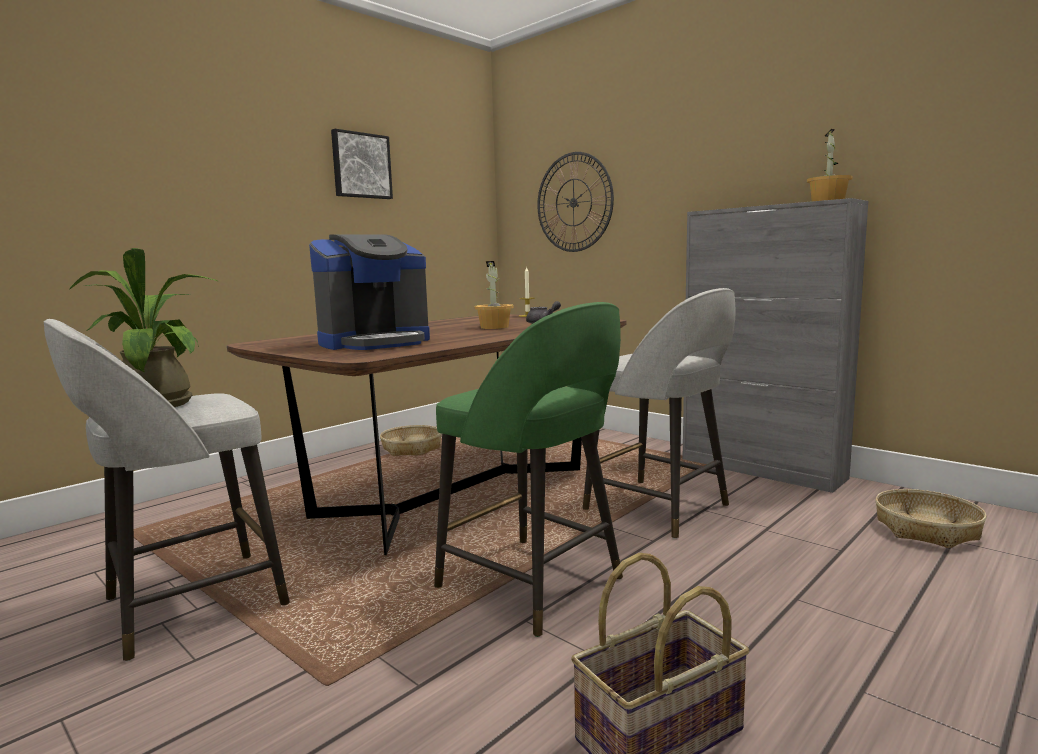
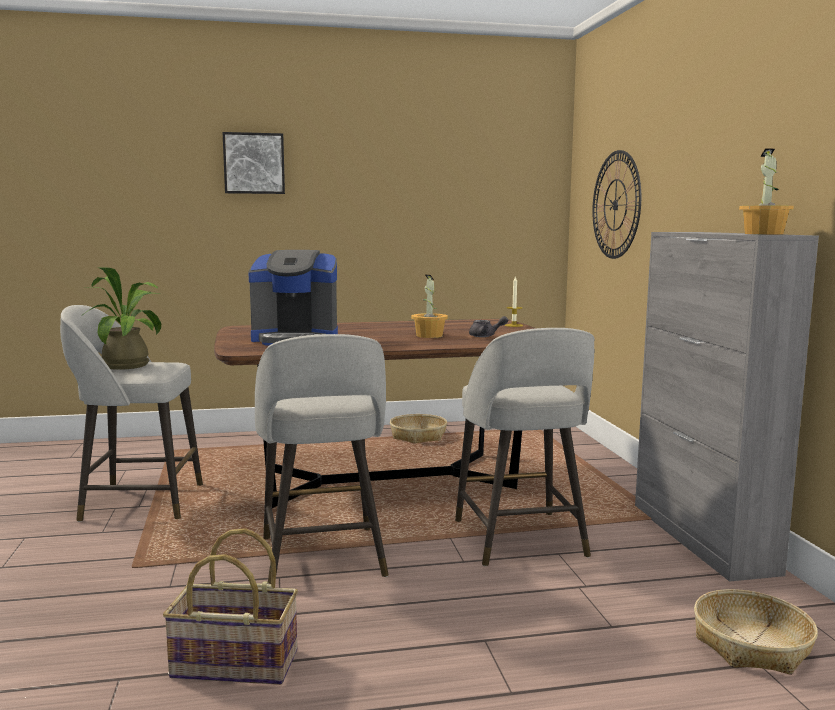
camera: 35 degrees right, 0 degrees up
picture [331,129,393,199] -> picture moved to [222,132,285,194]
green stool [434,302,623,637] -> grey stool [255,334,389,584]

